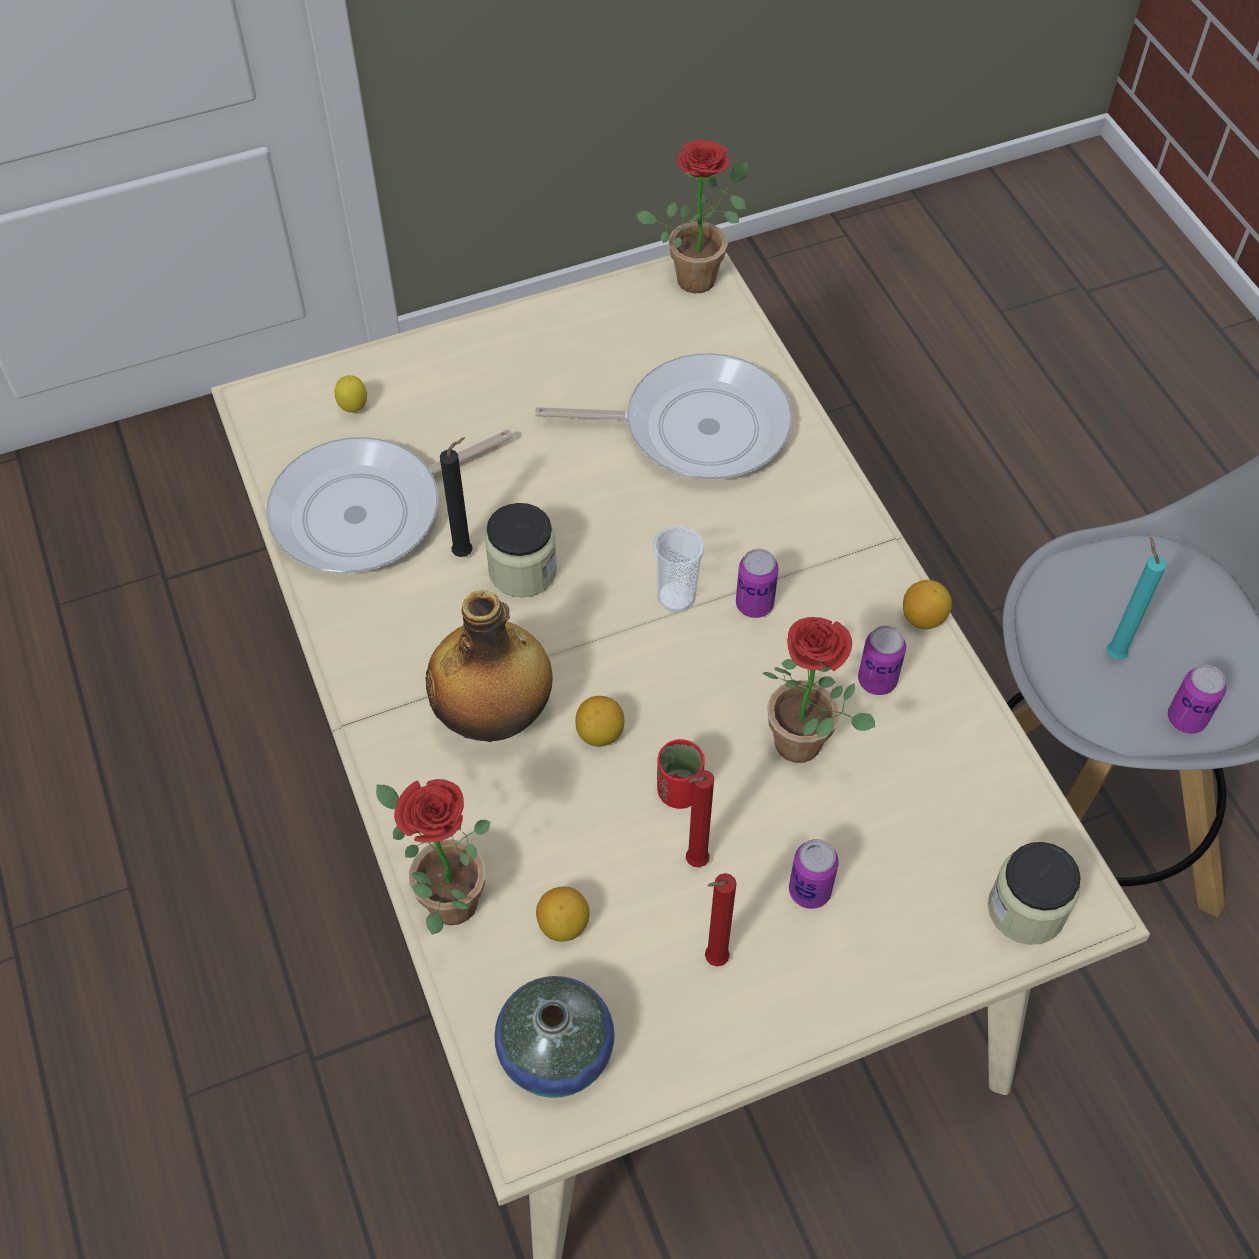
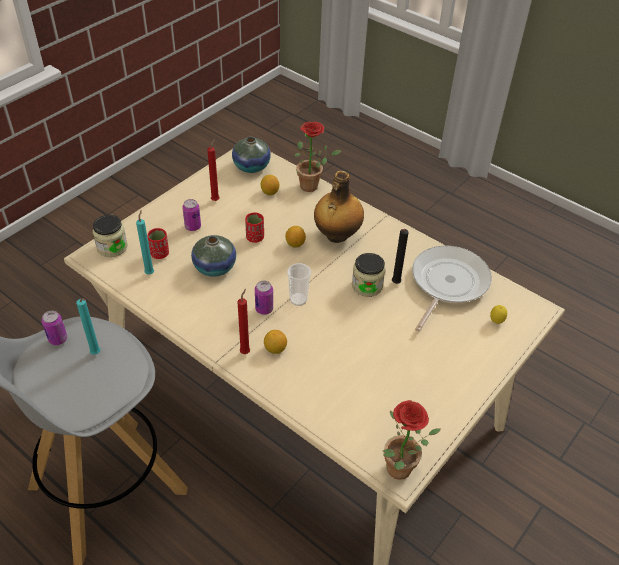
camera: 150 degrees right, 10 degrees down
frying pan [535,353,792,480] -> none
red candle [686,770,714,868] -> red candle moved to [238,289,250,354]
potted plant [763,617,875,763] -> vase [191,235,236,277]
can [858,626,906,695] -> none
lemon [903,580,952,629] -> lemon moved to [264,330,287,354]
none -> turquoise candle [136,210,154,275]
none -> red cup [147,228,169,259]

